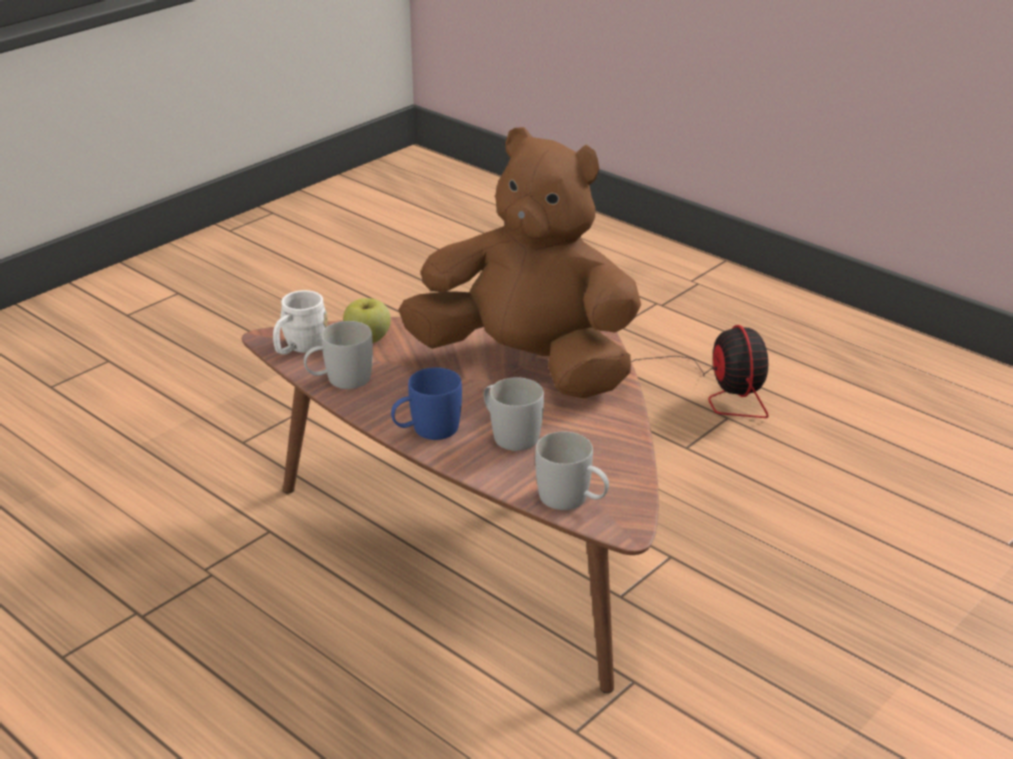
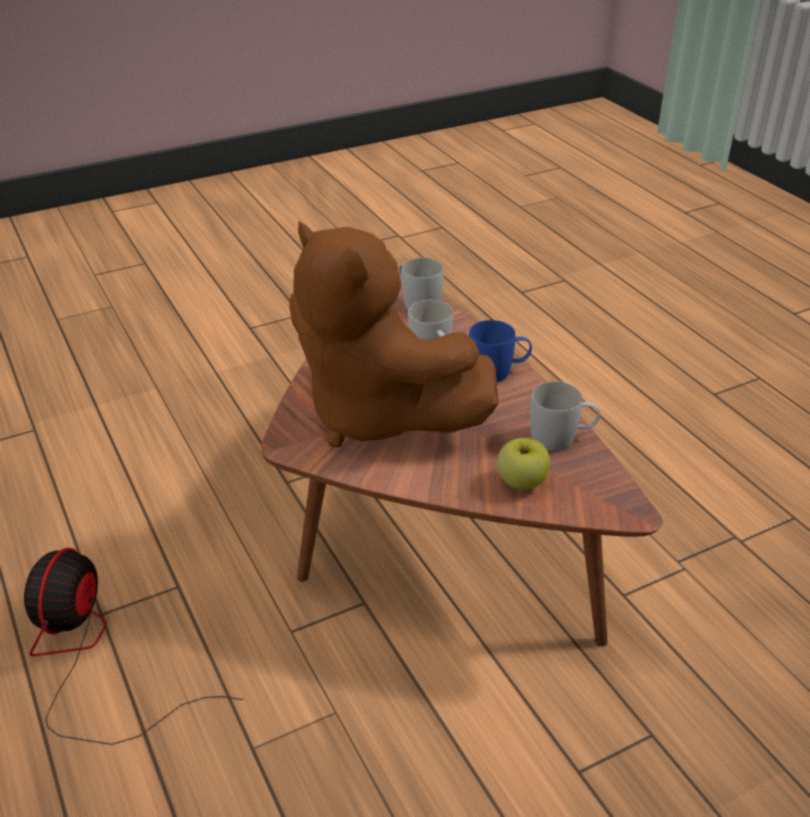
camera: 160 degrees left, 5 degrees up
white mug [273,290,328,355] -> none

